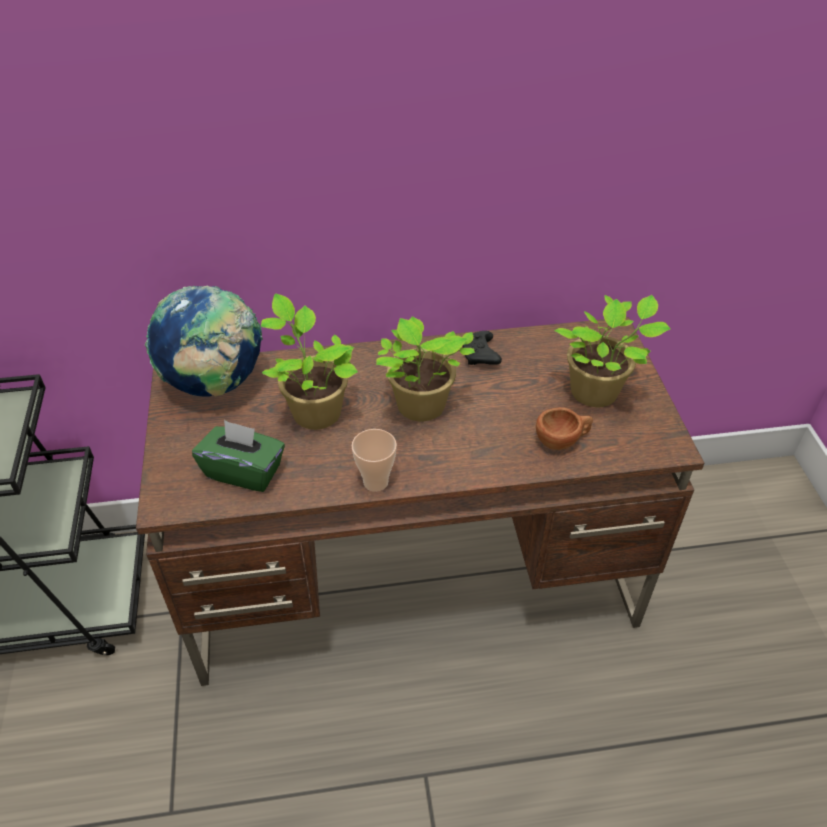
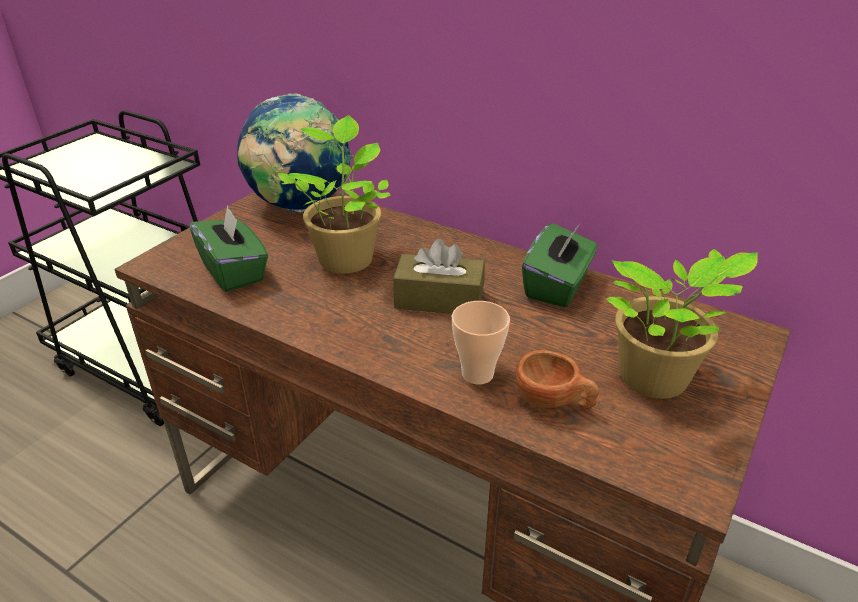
camera: 40 degrees right, 10 degrees down
cup [352,429,397,492] -> cup moved to [452,301,510,384]
potted plant [376,316,475,421] -> brown tissue box [393,239,485,314]
black game controller [463,331,502,365] -> green tissue box [522,223,598,308]

